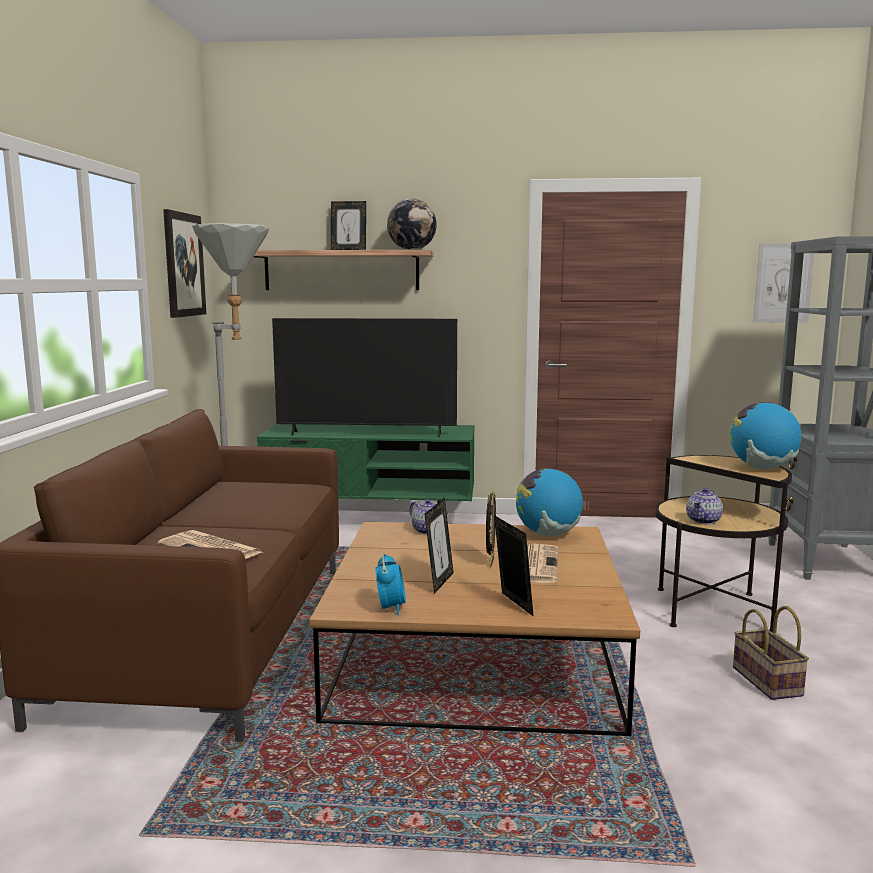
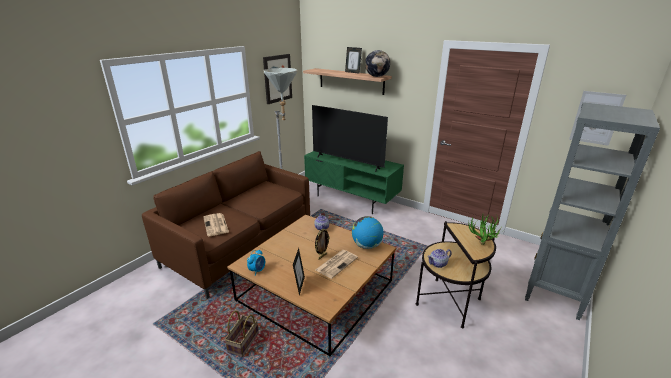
camera: 30 degrees right, 15 degrees up
picture frame [424,498,454,594] -> none
globe [730,402,801,469] -> potted plant [468,215,502,245]
basket [733,606,809,700] -> basket moved to [224,311,259,357]

